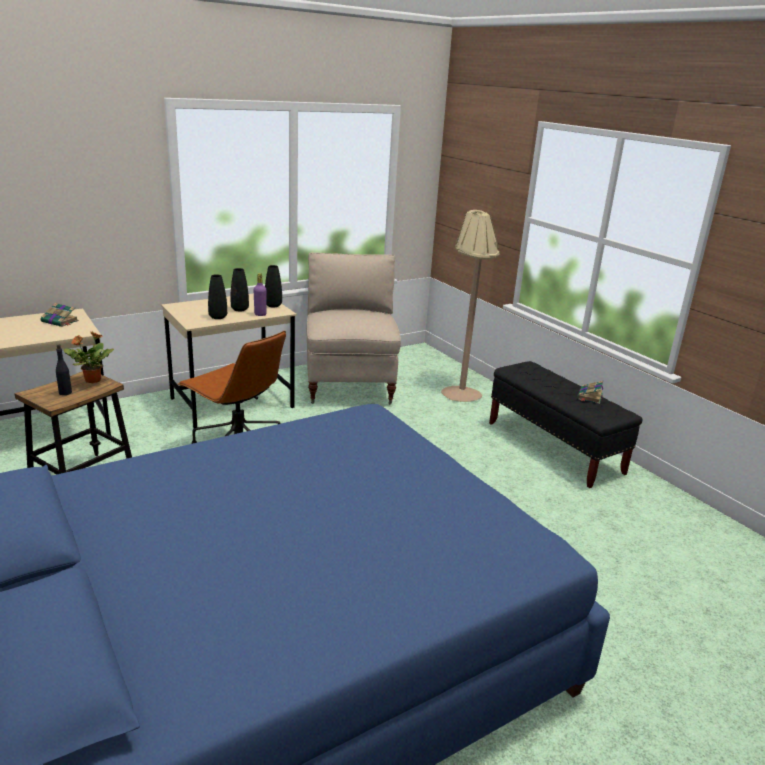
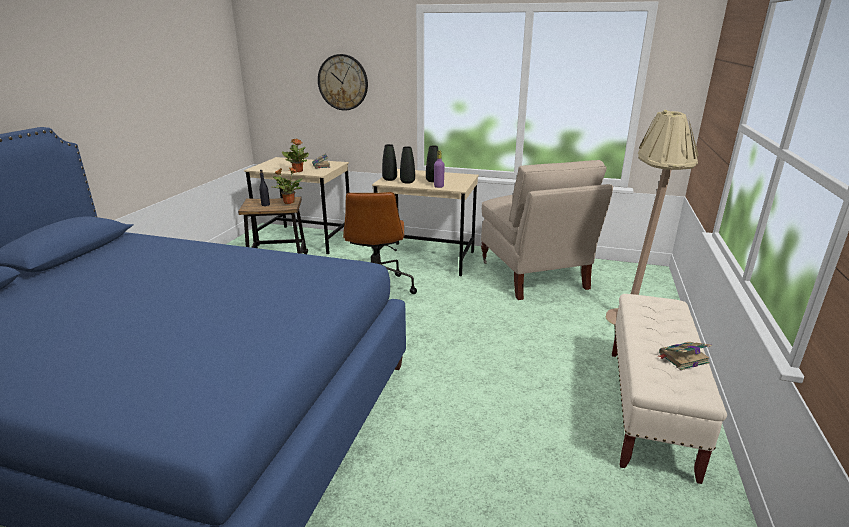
camera: 50 degrees right, 0 degrees up
black vase [265,265,282,307] -> black vase moved to [382,144,397,181]
beige chair [306,252,401,404] -> beige chair turned 120 degrees clockwise [481,160,613,300]
black bench [489,361,643,488] -> beige bench [612,294,727,484]
none -> potted plant [282,139,309,172]
none -> wall clock [318,54,368,111]

